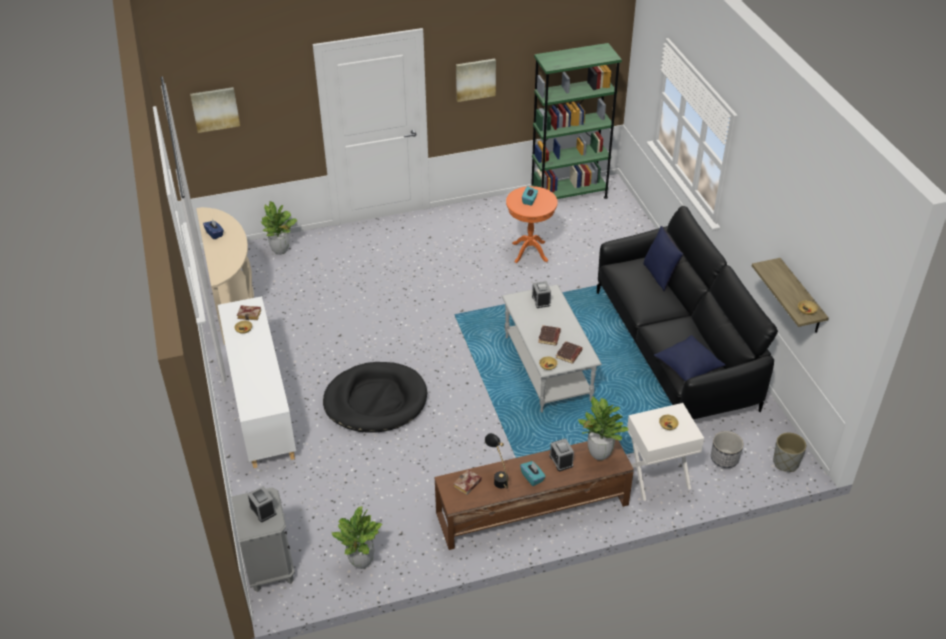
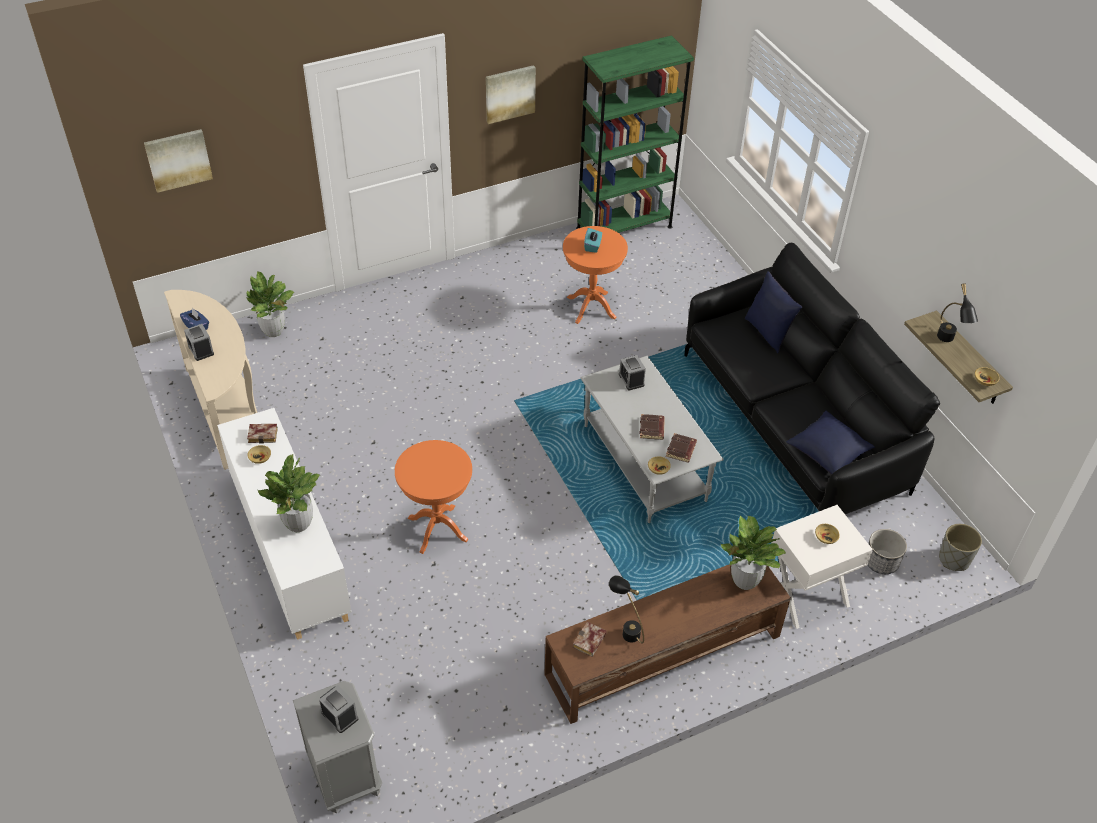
camera: 10 degrees left, 5 degrees up
black dog bed [323,362,428,433] -> orange side table [395,440,472,554]
potted plant [332,506,383,569] -> potted plant moved to [258,454,320,532]
turquoise tissue box [520,461,546,486] -> none
alarm clock [550,439,574,471] -> alarm clock moved to [184,324,214,361]
none -> black table lamp [937,283,978,342]

